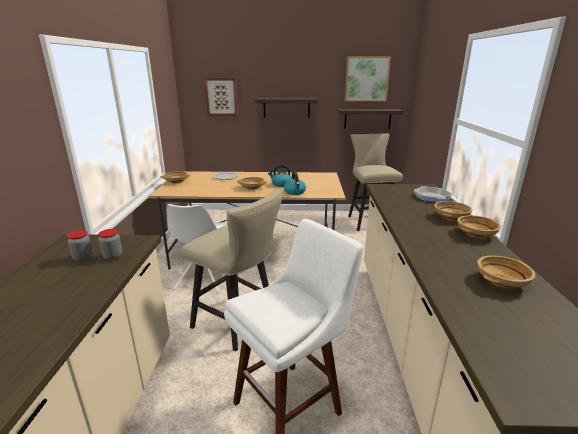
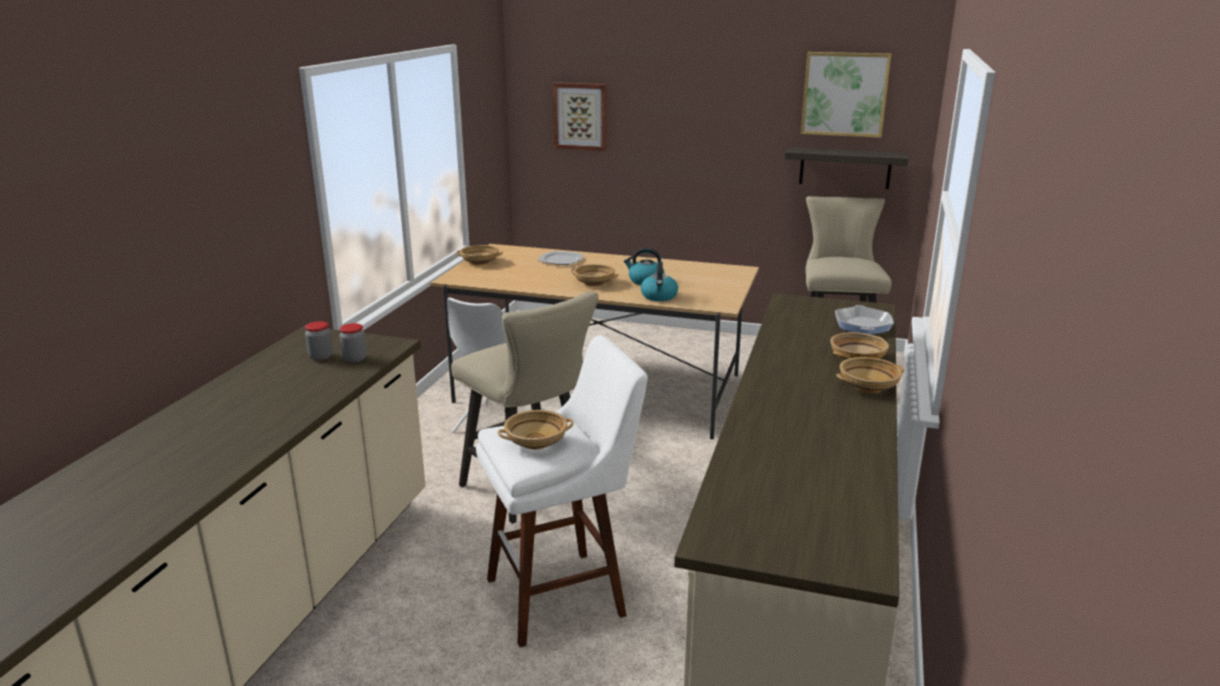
camera: 15 degrees right, 0 degrees up
shelf [254,98,318,118] -> none
beige bowl [477,255,535,288] -> beige bowl moved to [498,410,573,449]

